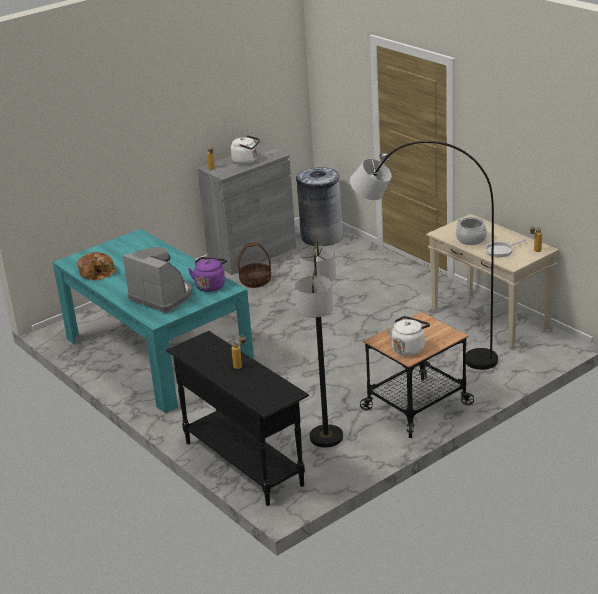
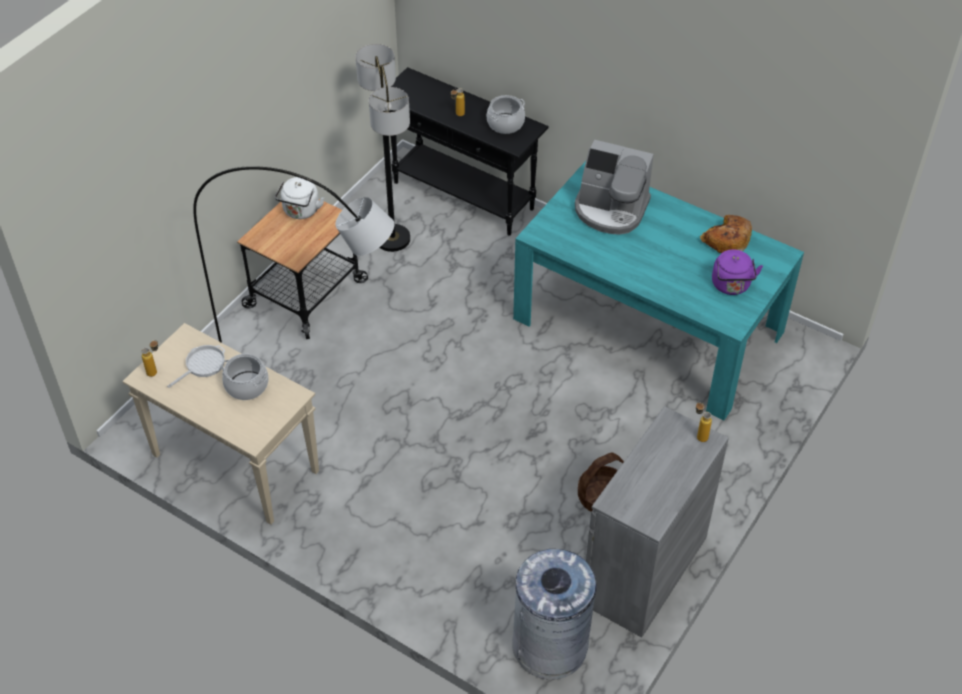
camera: 160 degrees right, 20 degrees up
purple kettle [188,257,227,292] -> purple kettle moved to [712,249,763,295]
white kettle [231,135,260,165] -> none
none -> cooking pot [487,95,525,134]

